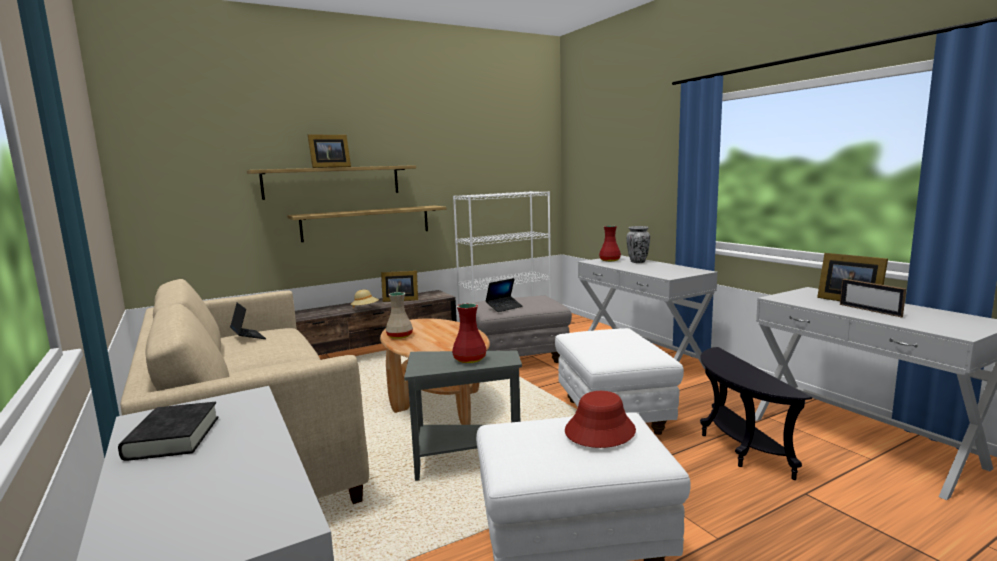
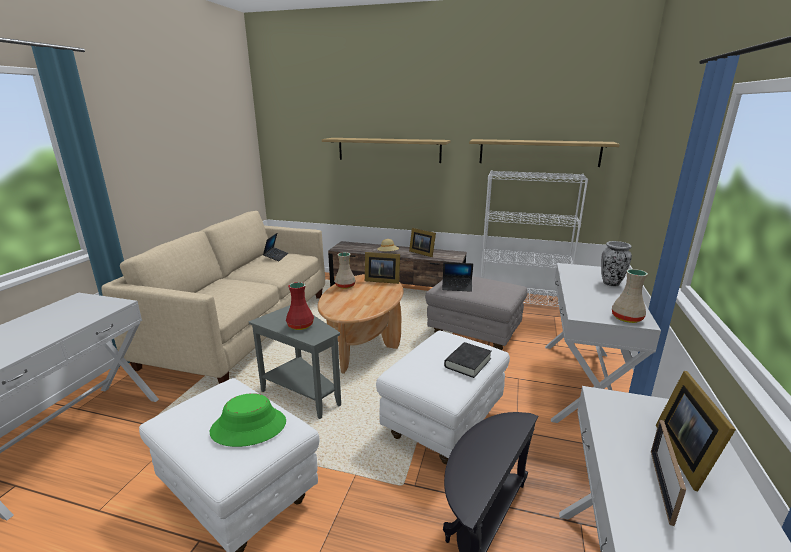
camera: 45 degrees right, 10 degrees up
black book [118,402,218,461] -> black book moved to [444,342,492,378]
shelf [287,206,446,242] -> shelf moved to [469,139,620,167]
picture frame [308,135,351,168] -> picture frame moved to [365,252,400,284]
red hat [565,391,636,448] -> green hat [210,393,286,447]
red vase [599,226,621,262] -> none
none -> beige vase [612,269,648,323]

